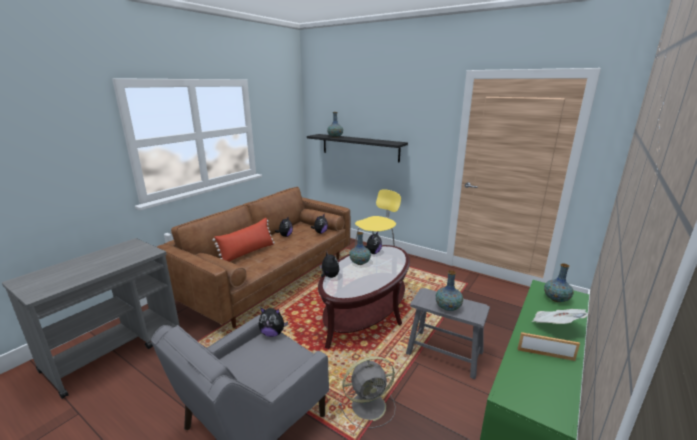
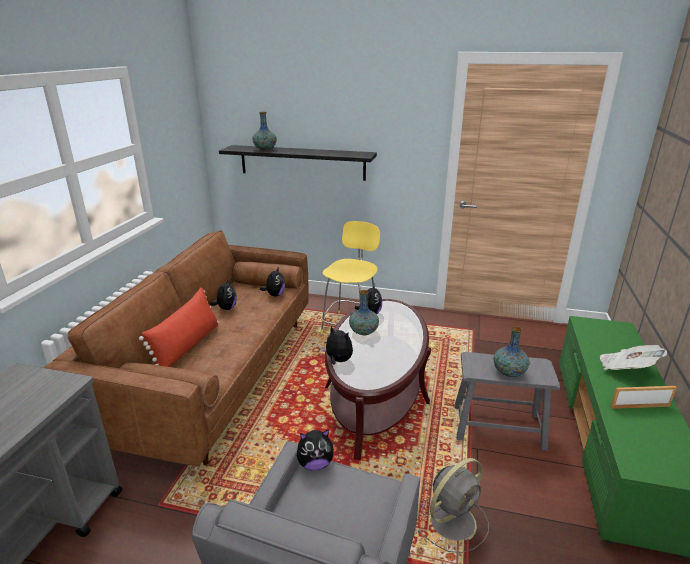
camera: 20 degrees left, 5 degrees up
vase [544,263,573,302] -> none

